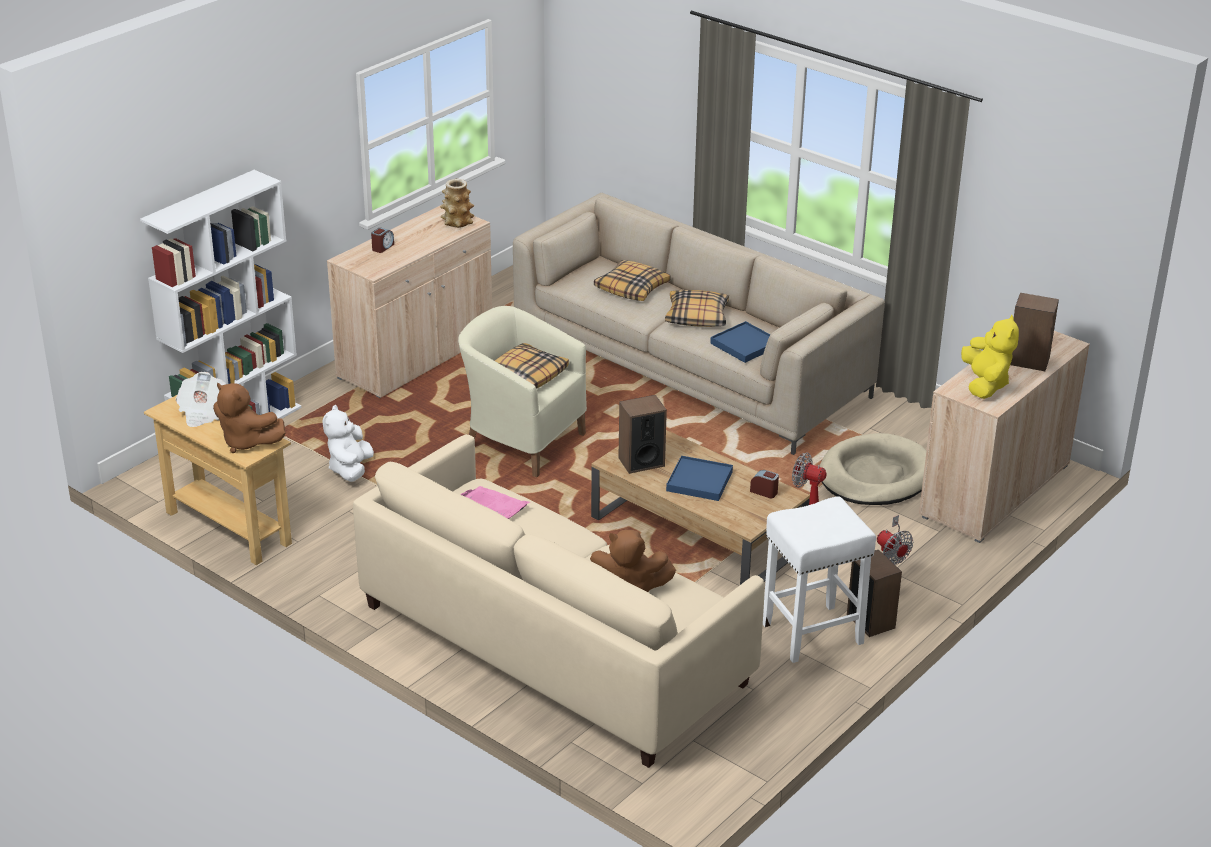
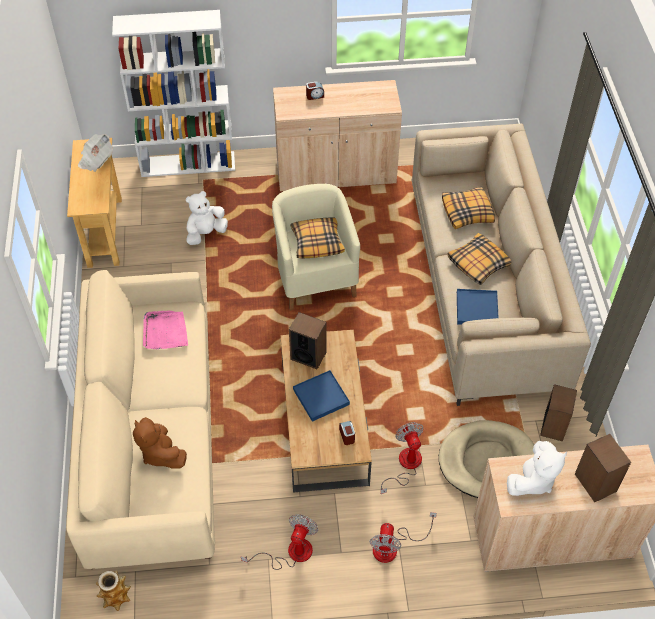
camera: 45 degrees right, 20 degrees up
brown plush toy [213,383,285,453] -> none
vase [440,179,474,228] -> vase moved to [96,570,131,611]
white stool [763,496,876,663] -> fan [241,514,318,570]
speaker [847,550,902,637] -> speaker moved to [540,384,577,441]
yellow plush toy [961,315,1019,399] -> white plush toy [507,441,567,496]

